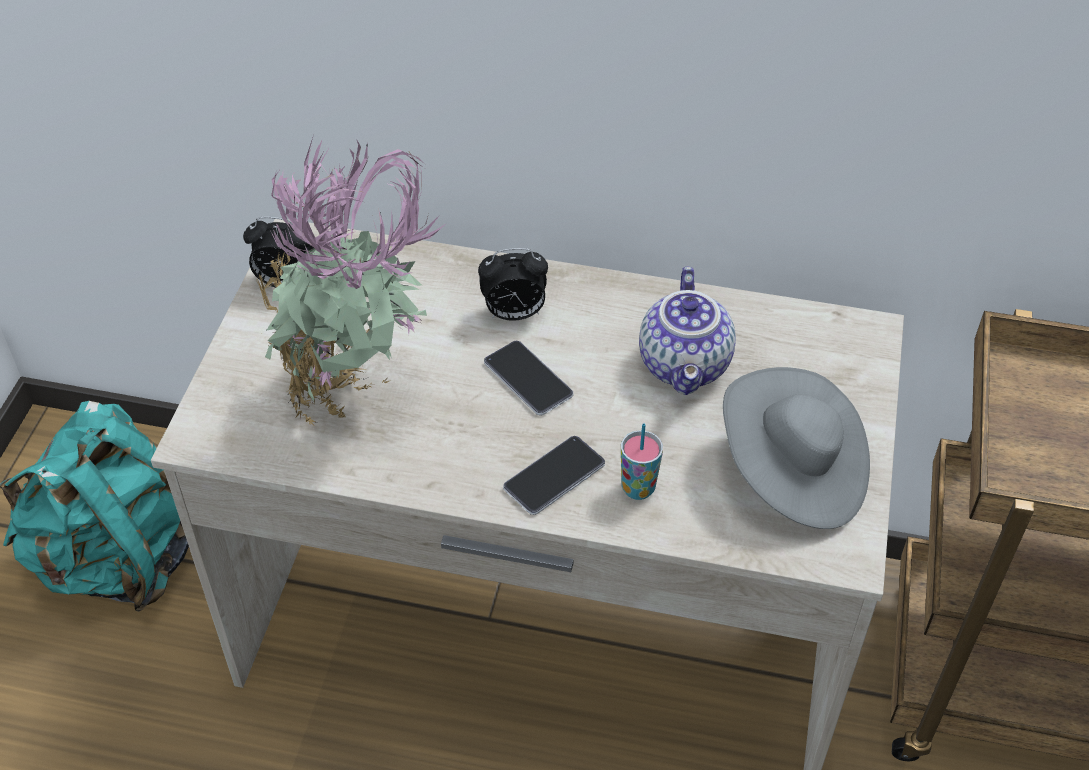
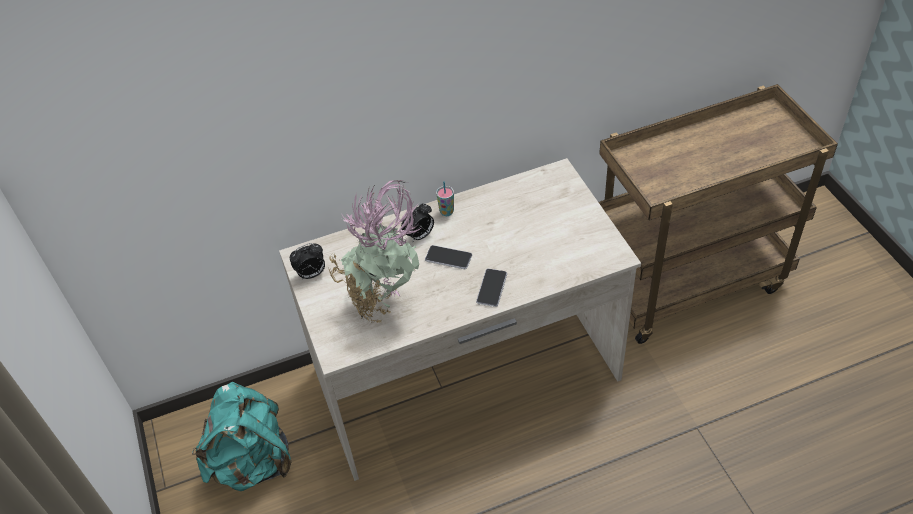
camera: 30 degrees left, 0 degrees up
cup [621,423,663,500] -> cup moved to [436,181,454,216]
teapot [639,266,736,395] -> none
grey hat [723,367,870,529] -> none

